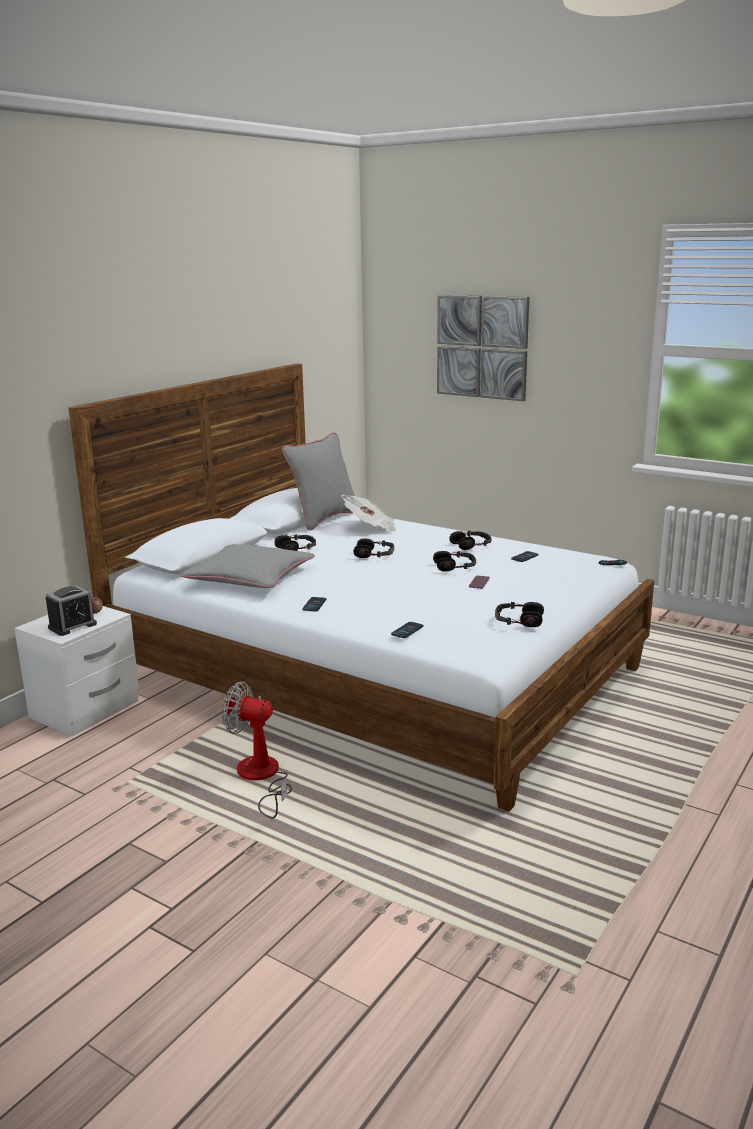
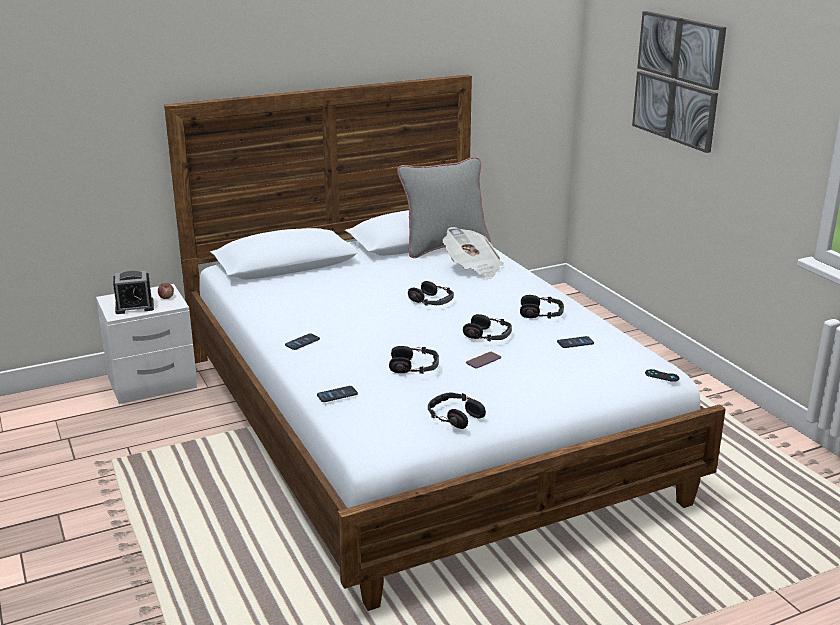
camera: 30 degrees right, 5 degrees up
grey pillow [180,544,315,588] -> none
fan [222,681,292,818] -> none
headphones [274,534,316,551] -> headphones moved to [389,346,439,374]

